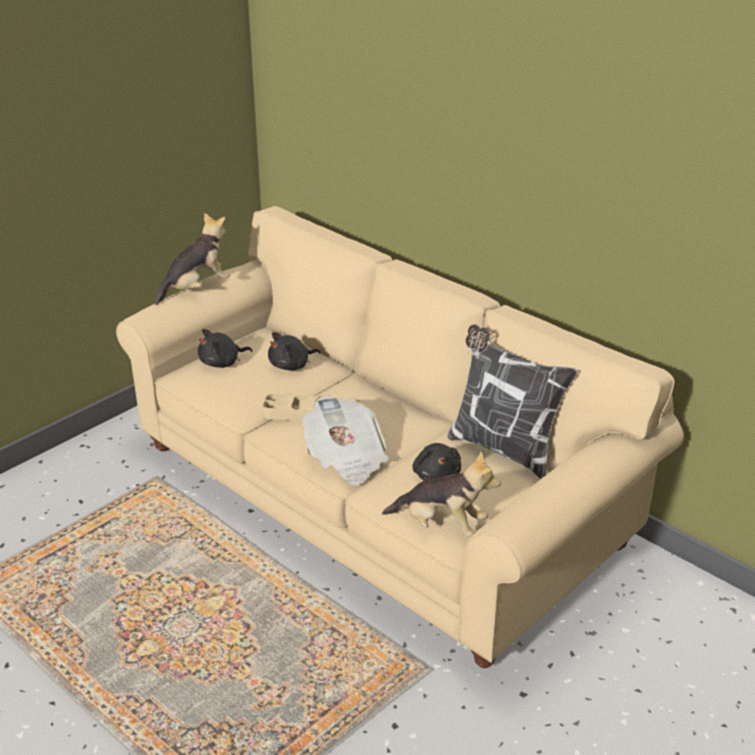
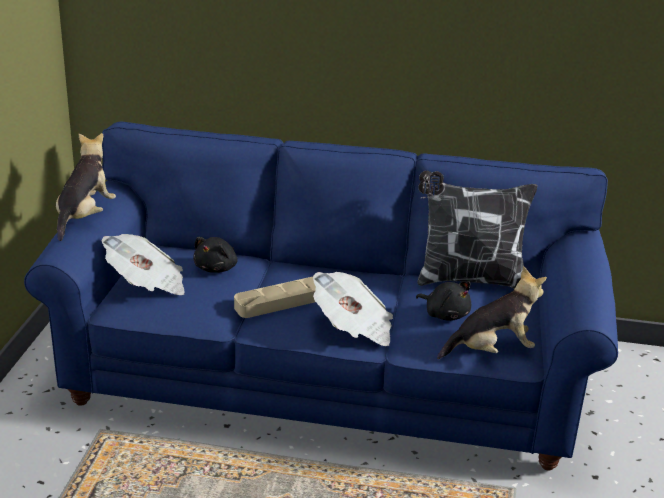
camera: 35 degrees left, 5 degrees down
beige sofa [116,206,684,668] -> blue sofa [24,122,618,471]
black plush toy [198,329,252,368] -> newspaper [102,234,184,295]

